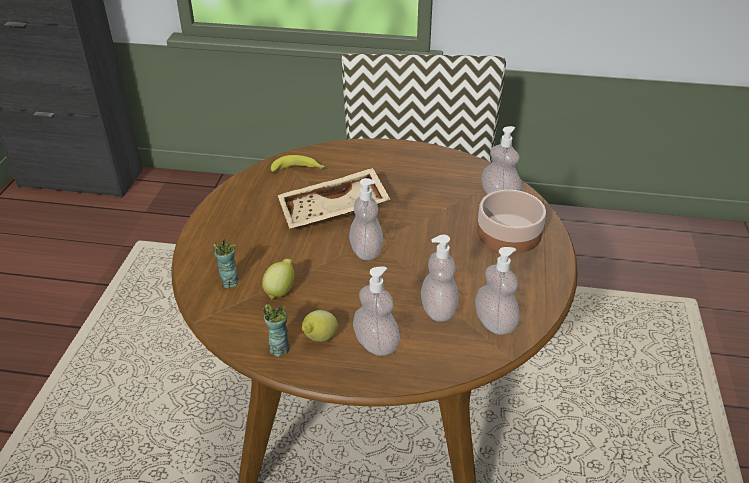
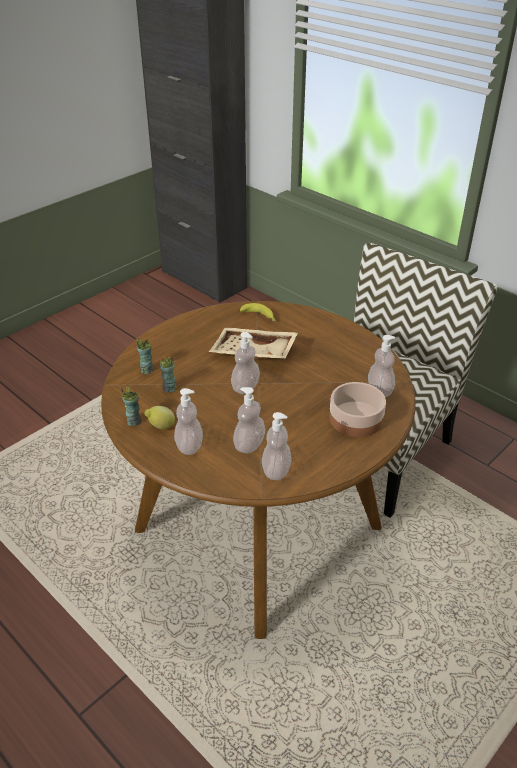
camera: 35 degrees right, 0 degrees up
lemon [262,259,294,300] -> cup [160,356,177,393]

